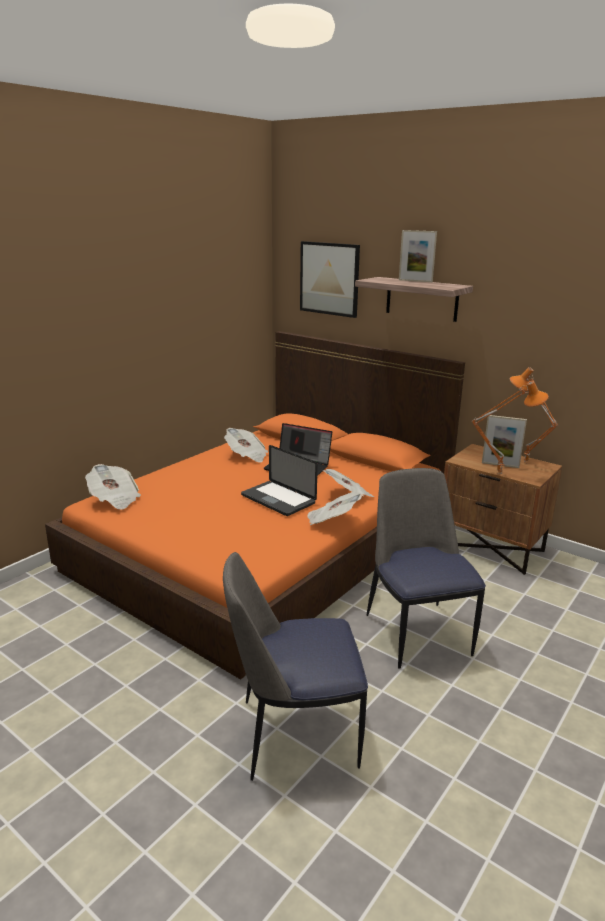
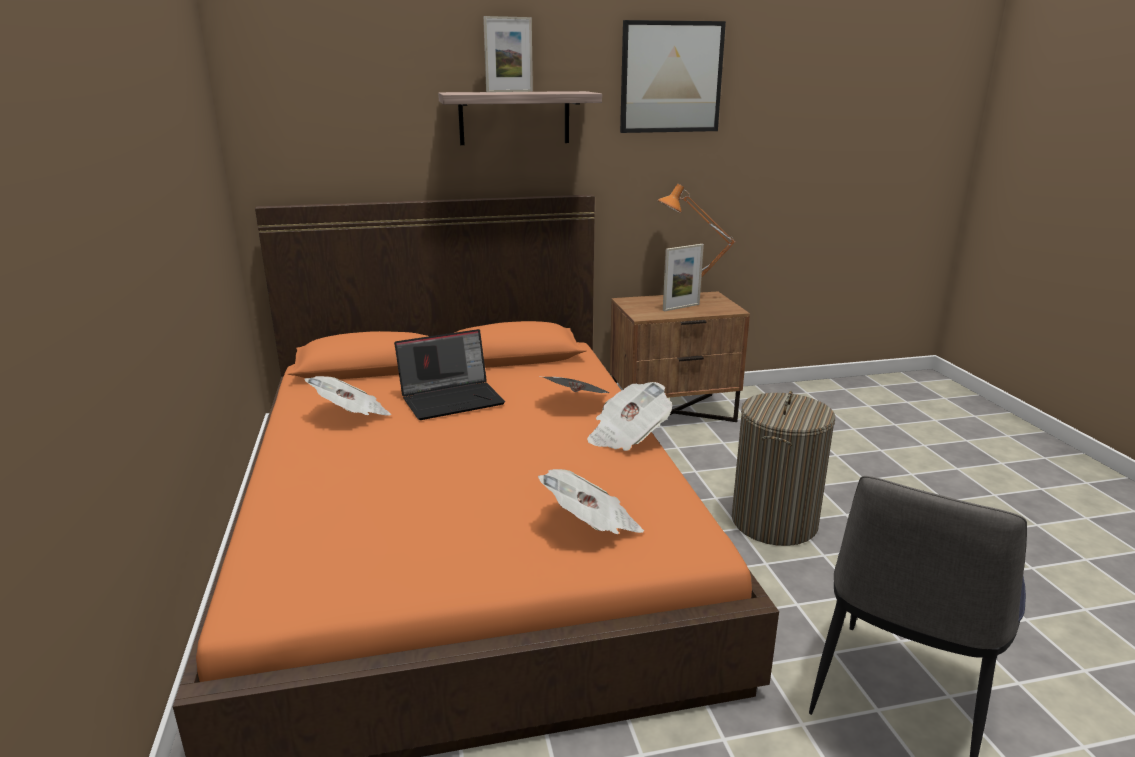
camera: 50 degrees left, 0 degrees up
newspaper [85,464,141,510] -> newspaper moved to [538,469,644,534]
laptop [241,445,318,516] -> none
picture [300,241,360,318] -> picture moved to [620,20,726,133]
chair [366,468,486,668] -> laundry basket [732,390,835,546]
orange table lamp [471,381,549,474] -> none

